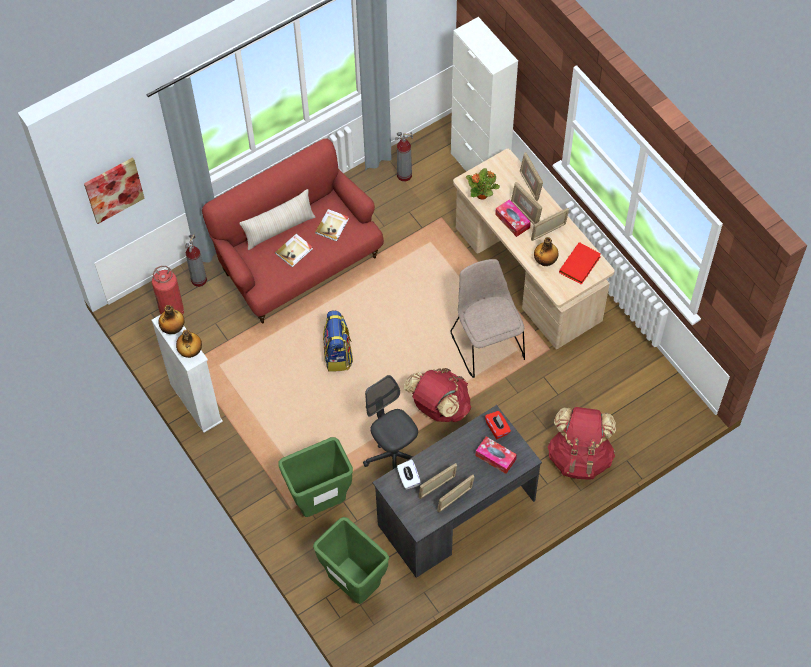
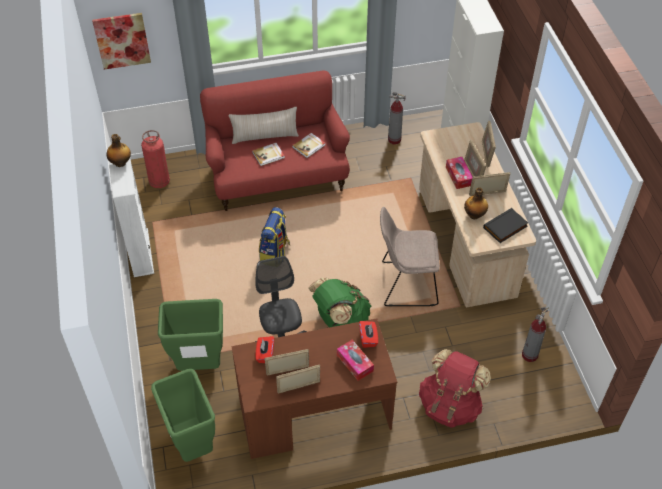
camera: 20 degrees right, 10 degrees down
bottle [176,329,202,358] -> none
fire extinguisher [185,234,207,287] -> fire extinguisher moved to [522,307,549,362]
grey desk [372,405,542,578] -> brown desk [231,318,397,459]
white tissue box [397,460,421,489] -> red tissue box [255,336,274,363]
red backpack [404,368,471,422] -> green backpack [308,278,371,328]
beige chair [450,259,525,378] -> beige chair turned 90 degrees counterclockwise [380,207,440,307]
potted plant [466,168,500,199] -> none
red book [559,242,601,285] -> black book [483,208,528,243]

